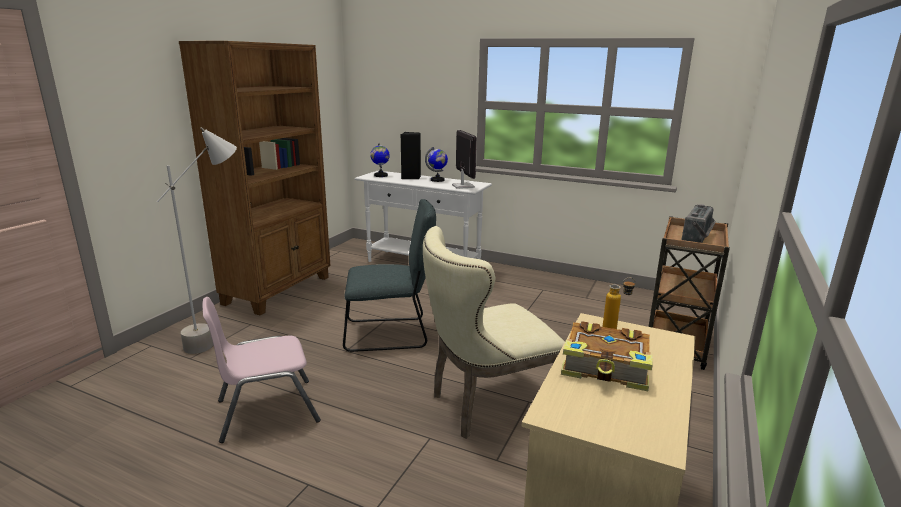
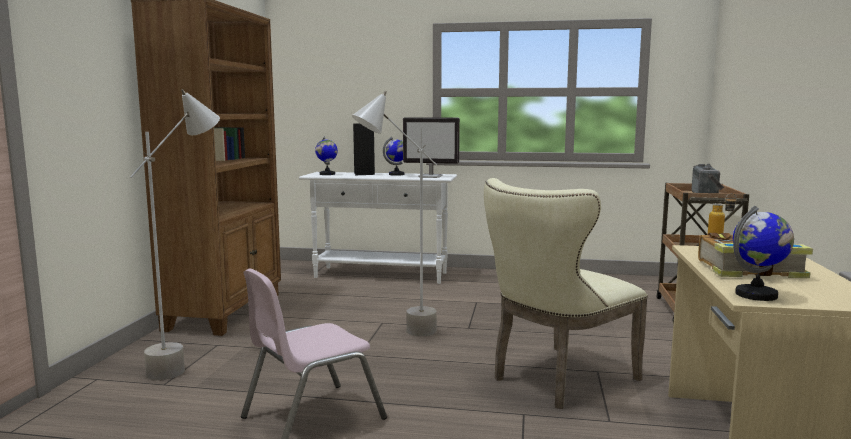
camera: 15 degrees left, 10 degrees down
grey chair [343,199,436,352] -> grey floor lamp [352,91,437,336]
monitor [452,130,477,189] -> monitor turned 135 degrees clockwise [403,117,460,178]
none -> globe [733,206,794,301]

